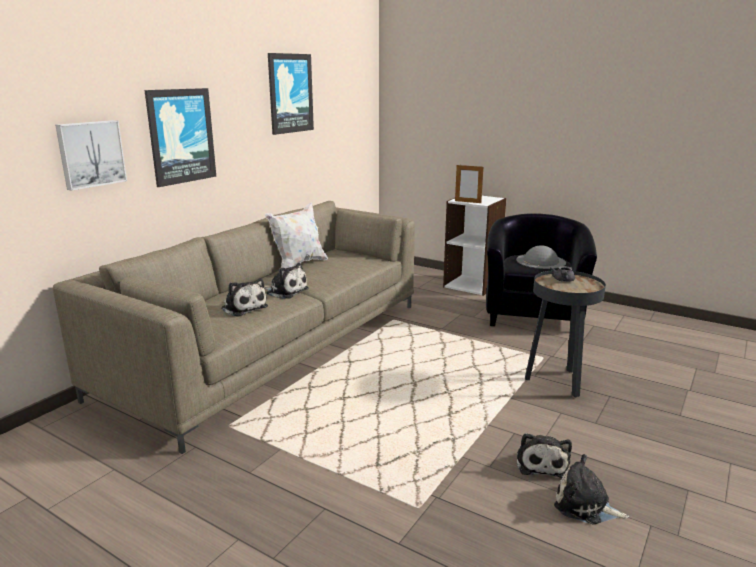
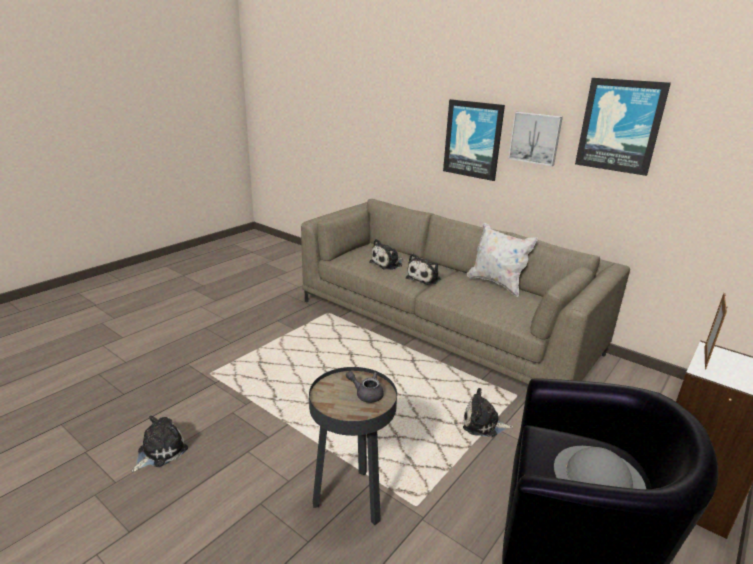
camera: 95 degrees right, 5 degrees up
picture [55,120,127,191] -> picture moved to [508,112,563,166]
plush toy [517,433,572,478] -> plush toy moved to [463,388,513,437]

